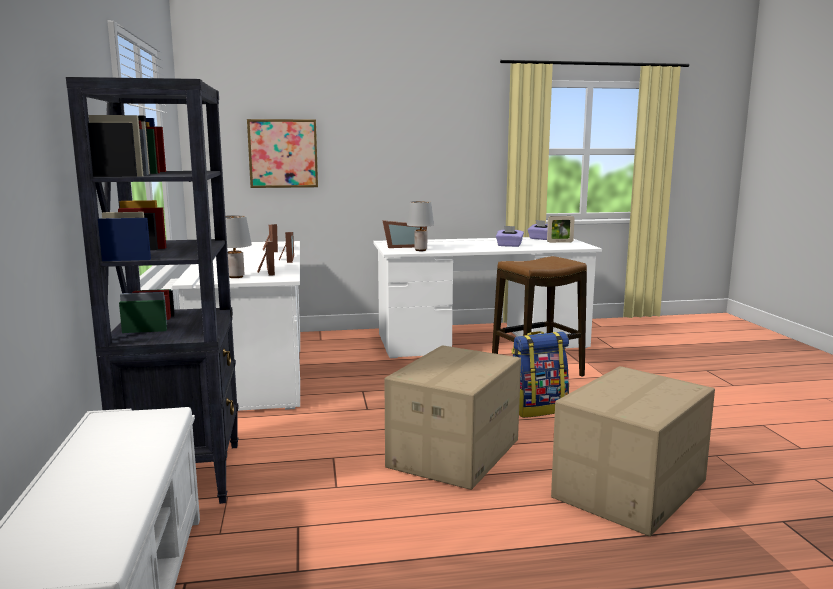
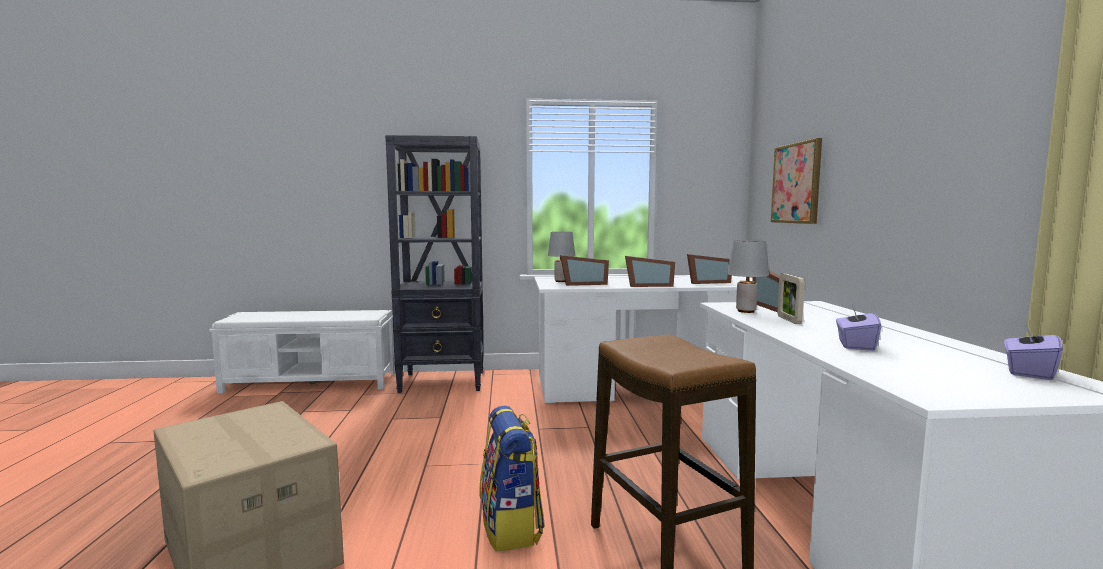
camera: 95 degrees right, 5 degrees down
cardboard box [384,345,521,490] -> none
picture frame [547,216,575,243] -> picture frame moved to [777,274,805,324]

